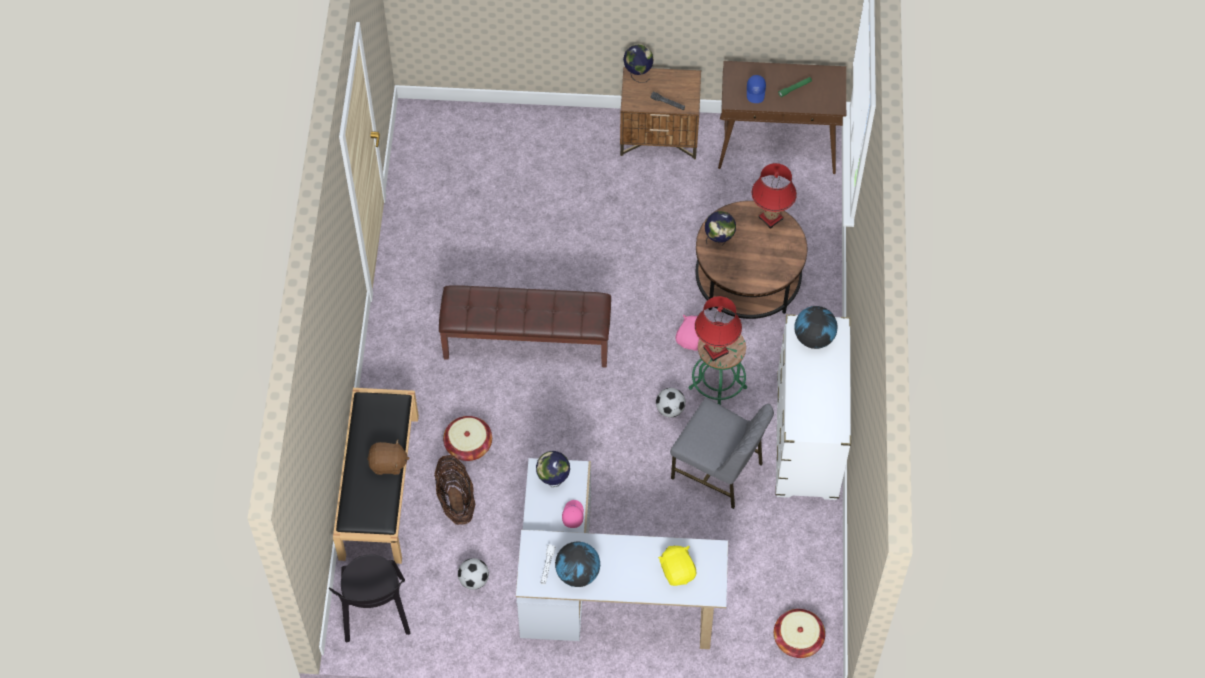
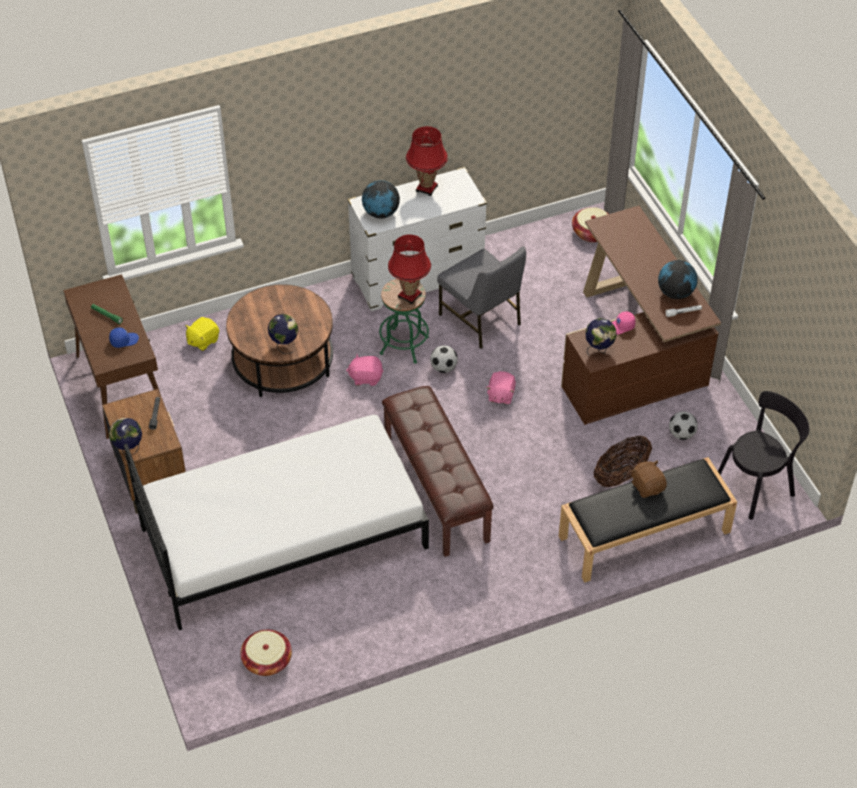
camera: 115 degrees left, 10 degrees down
basket [443,416,492,461] -> basket moved to [240,630,292,676]
white desk [516,458,728,649] -> brown desk [561,206,721,425]
yellow plush toy [658,545,696,586] -> yellow plush toy moved to [185,317,219,351]
grey chair [670,398,774,509] -> grey chair turned 135 degrees clockwise [437,247,526,349]
red table lamp [752,163,797,229] -> red table lamp moved to [406,126,448,196]
none -> white bed [124,415,429,630]
none -> pink plush toy [486,371,516,404]

